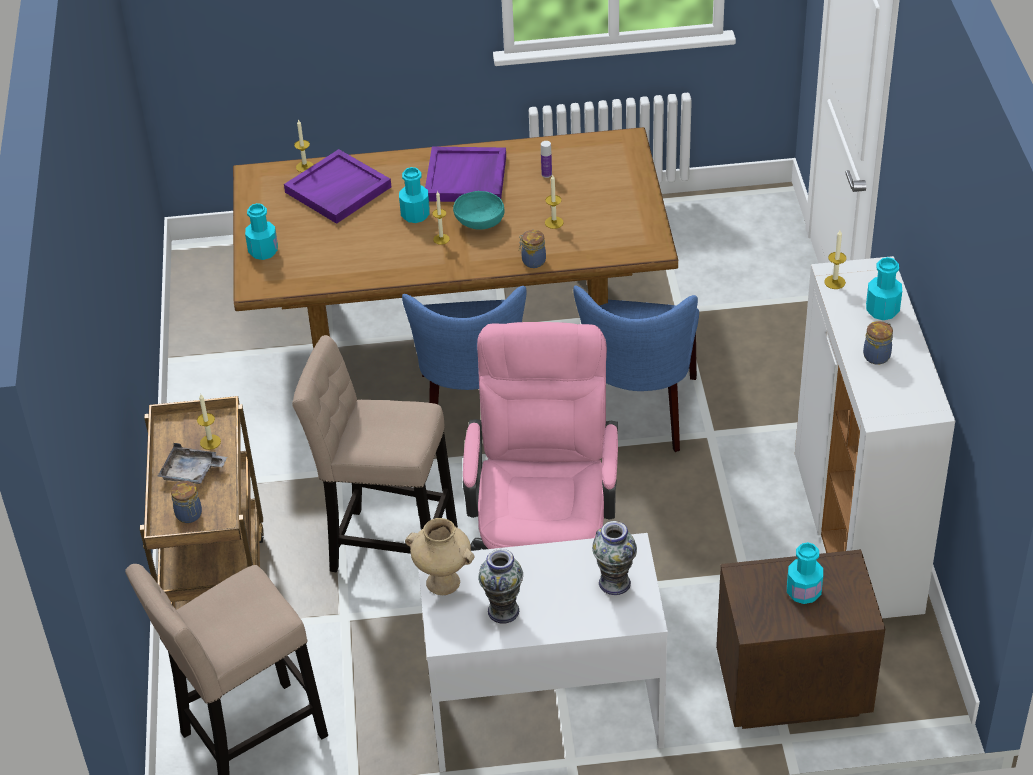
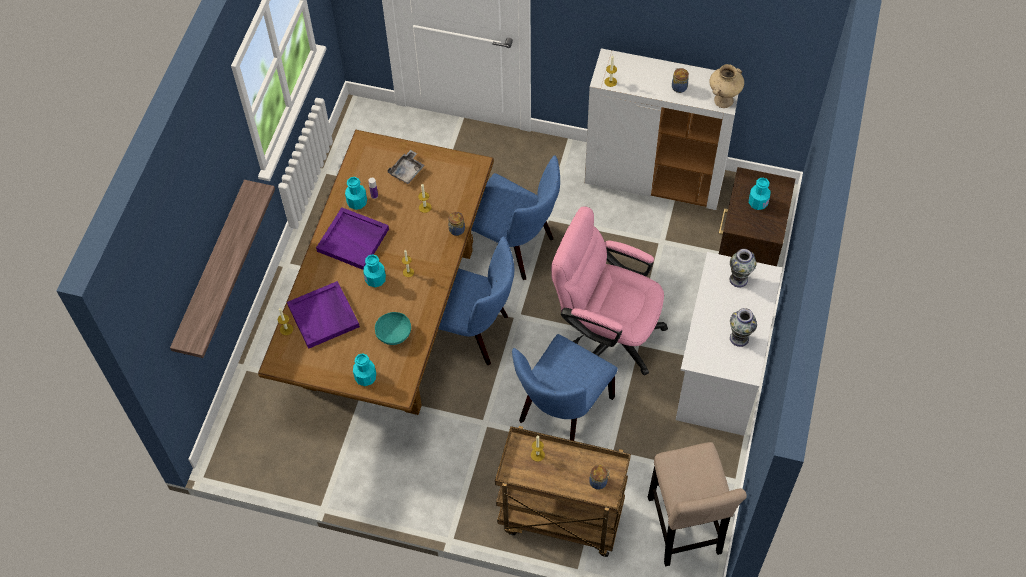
camera: 70 degrees left, 15 degrees up
grey tray [157,443,227,484] -> grey tray moved to [387,150,425,184]
beige stool [292,335,458,572] -> blue chair [512,334,618,441]
beige vase [405,518,475,595] -> beige vase moved to [709,64,744,108]
turquoise bowl [453,191,505,230] -> turquoise bowl moved to [375,312,411,345]
turquoise bottle [866,257,902,320] -> turquoise bottle moved to [345,177,367,210]
none -> shelf [170,180,275,358]

